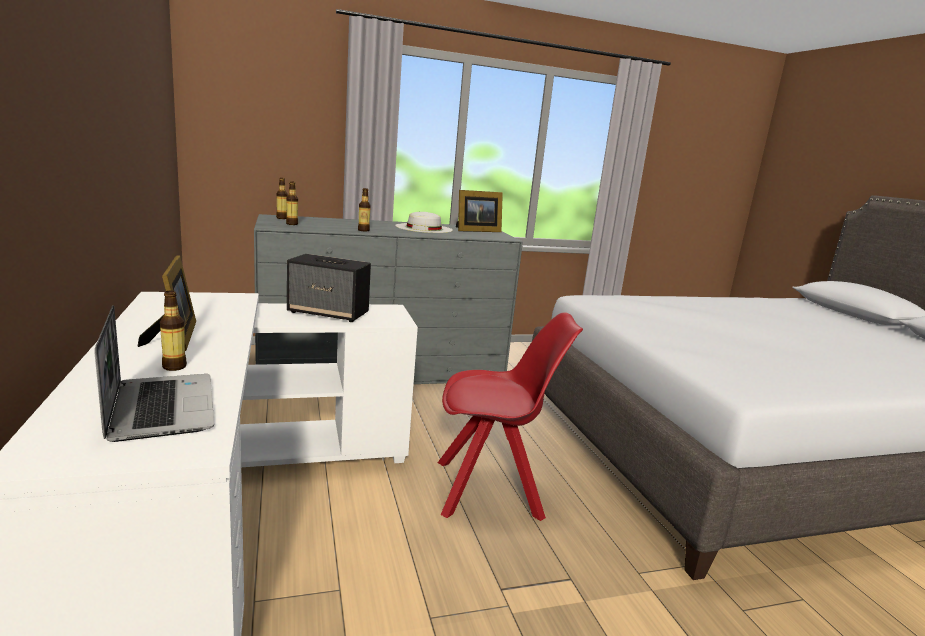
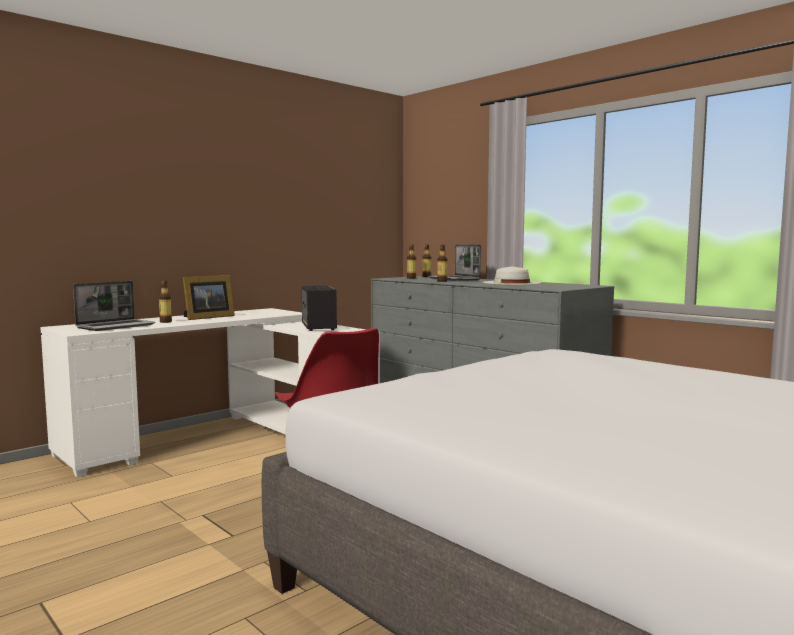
camera: 65 degrees right, 10 degrees down
picture frame [456,190,503,232] -> none
none -> laptop [428,244,481,281]

